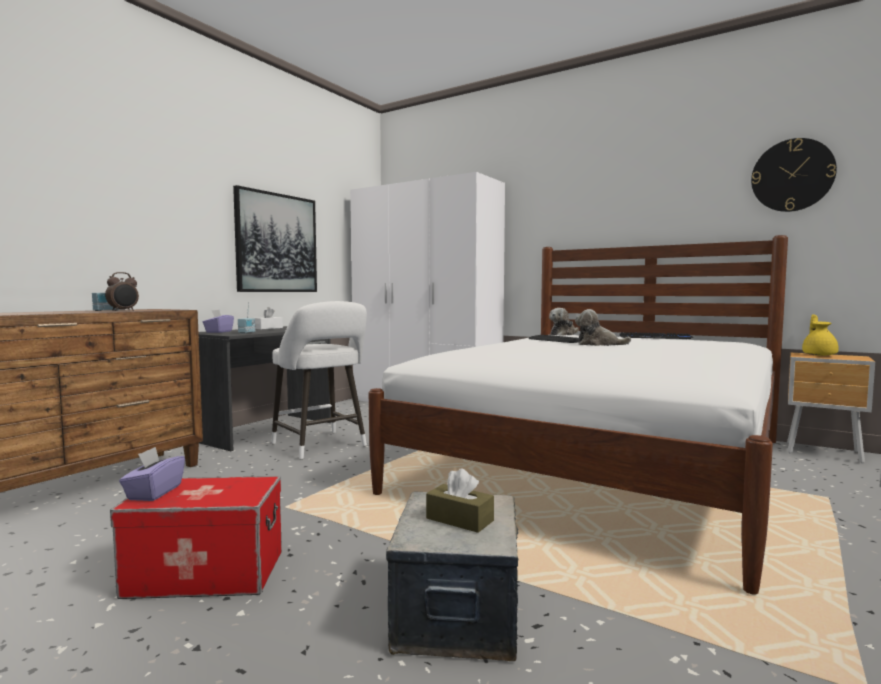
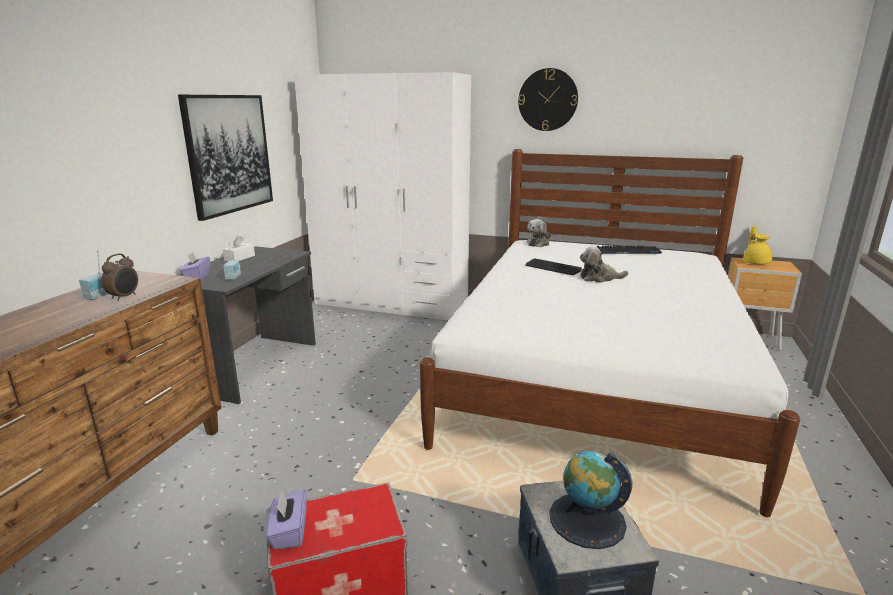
camera: 15 degrees left, 15 degrees up
white stool [271,301,367,460] -> none
brown tissue box [426,468,494,533] -> globe [549,451,632,549]
wall clock [751,138,837,212] -> wall clock moved to [518,68,578,131]

